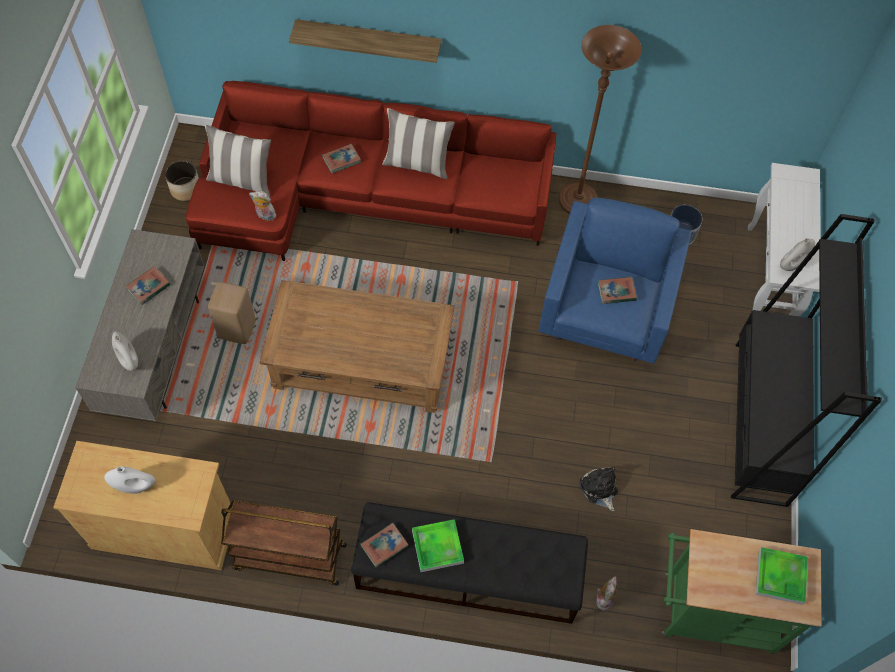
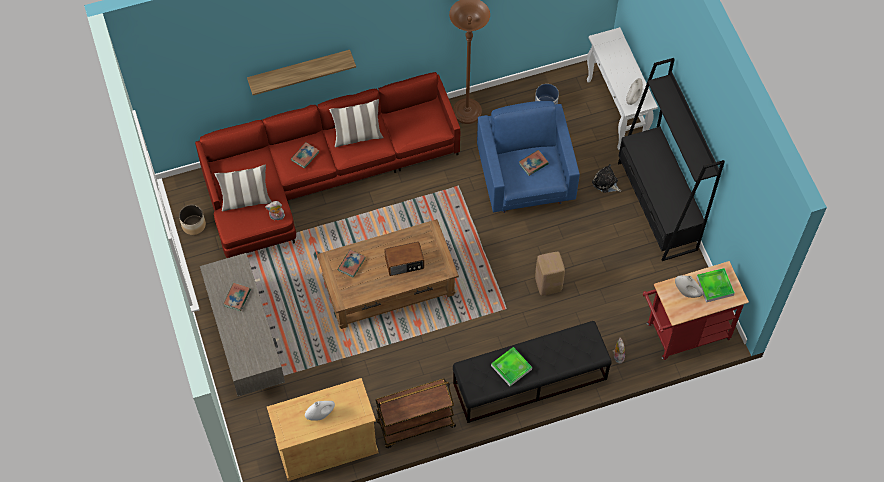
camera: 25 degrees left, 0 degrees up
white vase [112,331,138,371] -> white vase moved to [675,275,703,298]
beige stool [208,282,256,344] -> beige stool moved to [535,252,565,296]
book [360,523,408,567] -> book moved to [337,250,365,278]
plush toy [580,467,618,511] -> plush toy moved to [592,164,621,193]
green cart [662,529,822,654] -> red cart [643,261,749,360]
none -> radio [384,242,424,276]

